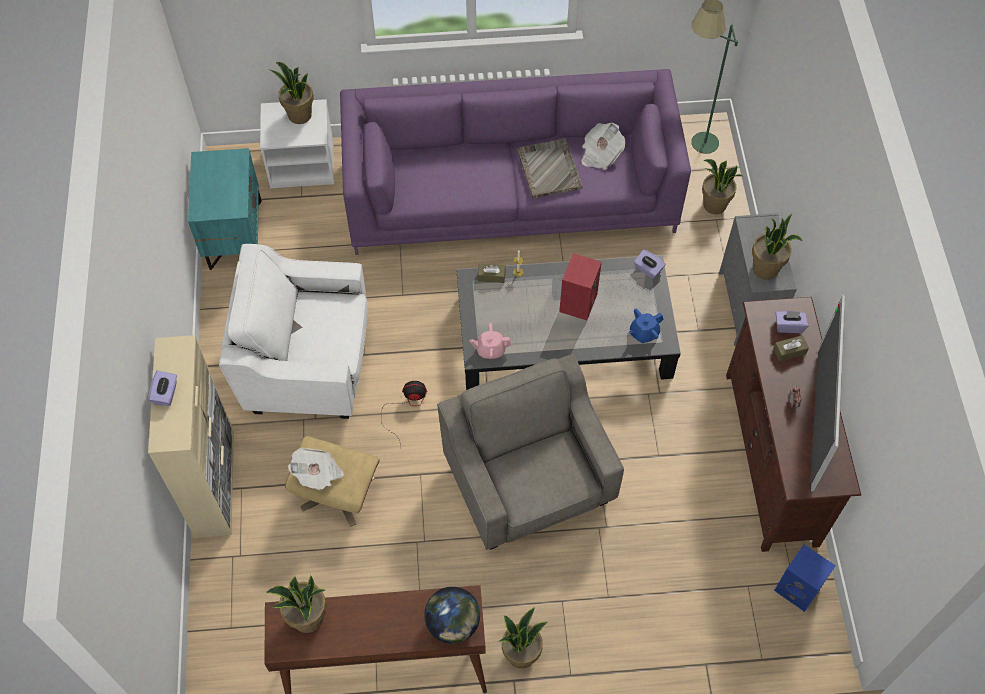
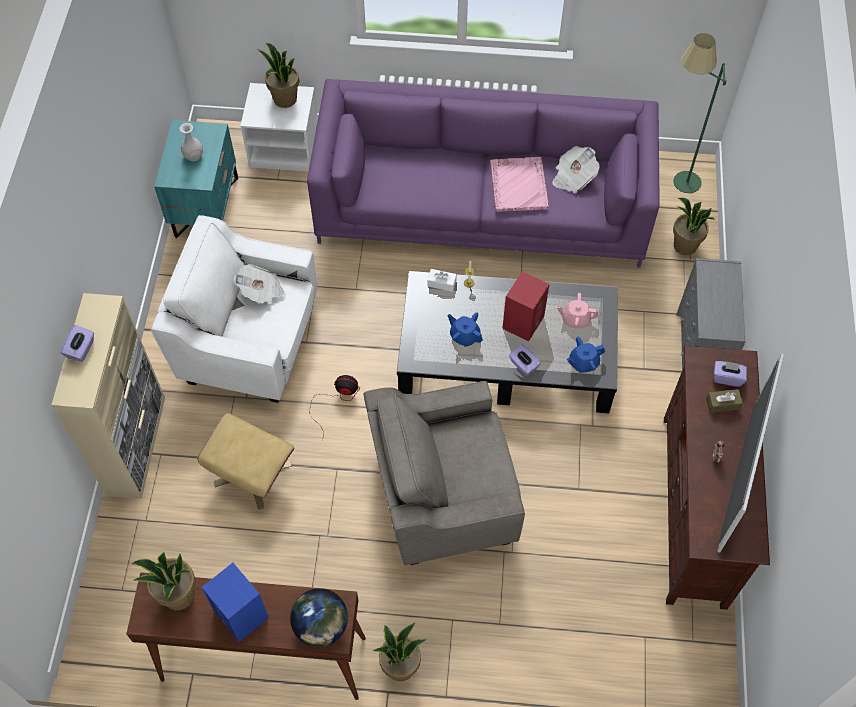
camera: 10 degrees right, 0 degrees up
newspaper [288,447,344,490] -> newspaper moved to [233,264,286,304]
grey armchair [437,354,624,550] -> grey armchair turned 90 degrees counterclockwise [363,381,525,565]
pink teapot [470,323,512,359] -> pink teapot moved to [557,293,598,328]
brown tissue box [478,264,506,283] -> white tissue box [427,269,457,292]
grey tray [517,138,583,198] -> pink tray [490,157,549,212]
purple tissue box [634,250,665,279] -> purple tissue box moved to [509,344,541,376]
potted plant [752,214,802,280] -> none
blue speaker [774,544,836,612] -> blue speaker moved to [202,563,269,642]
none -> white vase [180,123,203,161]
none -> blue teapot [448,312,483,347]

